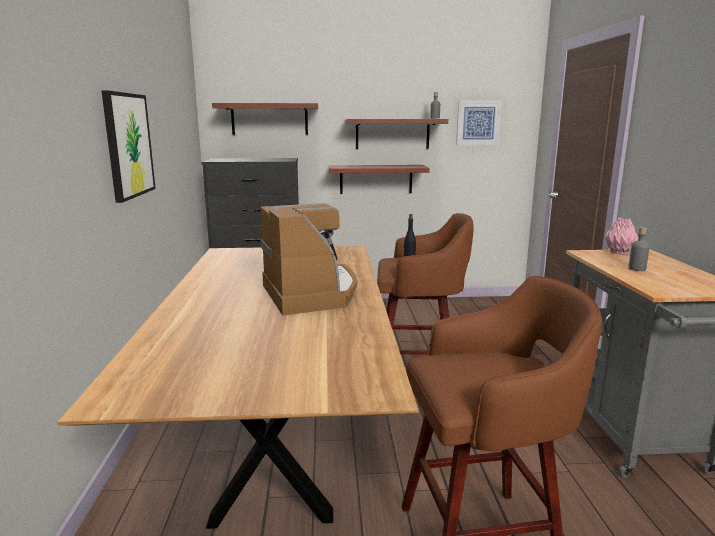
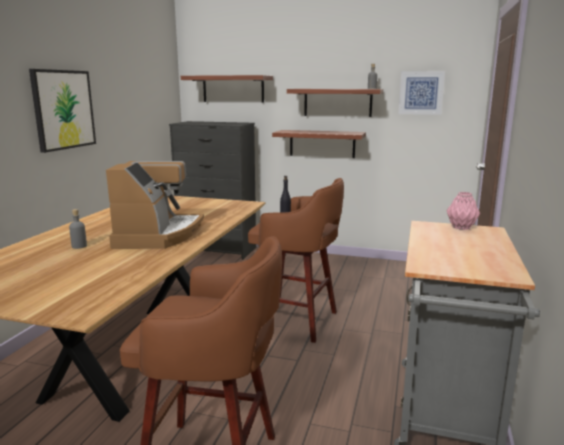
camera: 20 degrees right, 0 degrees up
grey bottle [629,227,650,271] -> grey bottle moved to [69,209,87,249]

